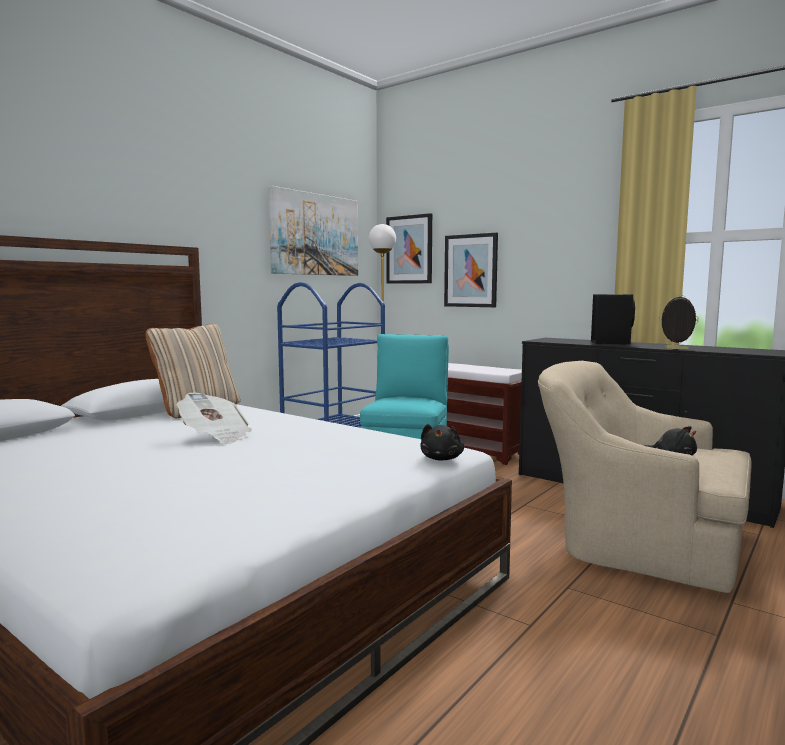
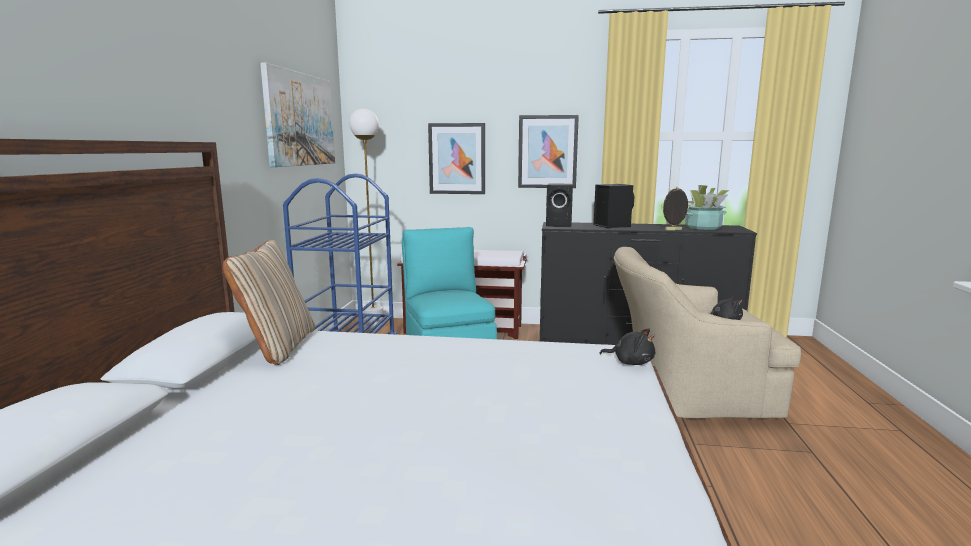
camera: 30 degrees left, 5 degrees up
newspaper [177,393,252,444] -> none
picture [386,213,432,284] -> picture moved to [518,115,579,188]
black plush toy [420,424,464,460] -> black plush toy turned 45 degrees counterclockwise [600,328,655,365]
none -> black speaker [546,183,573,227]
none -> potted plant [685,185,729,230]

